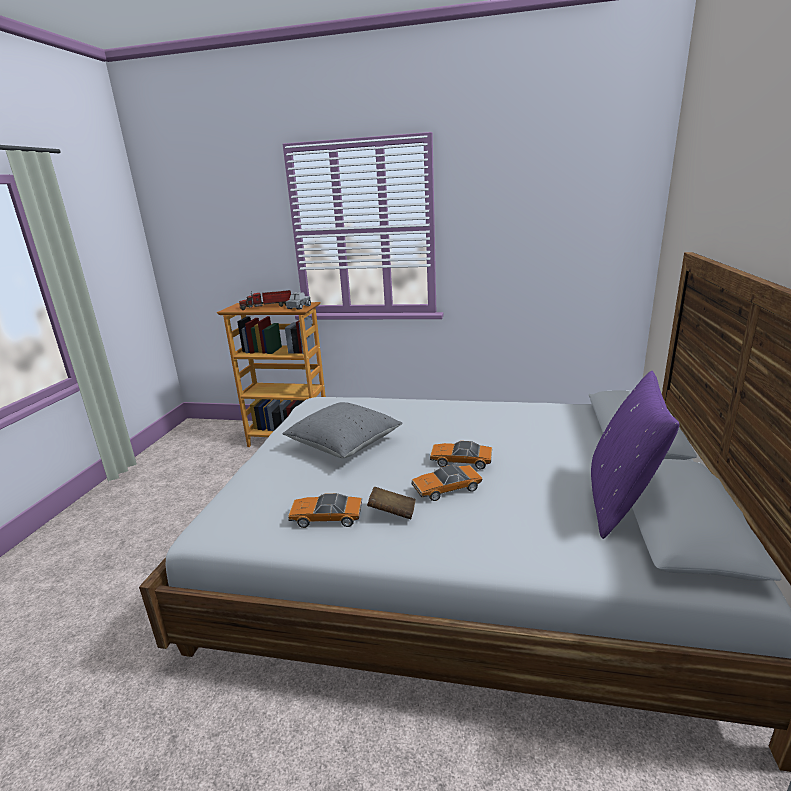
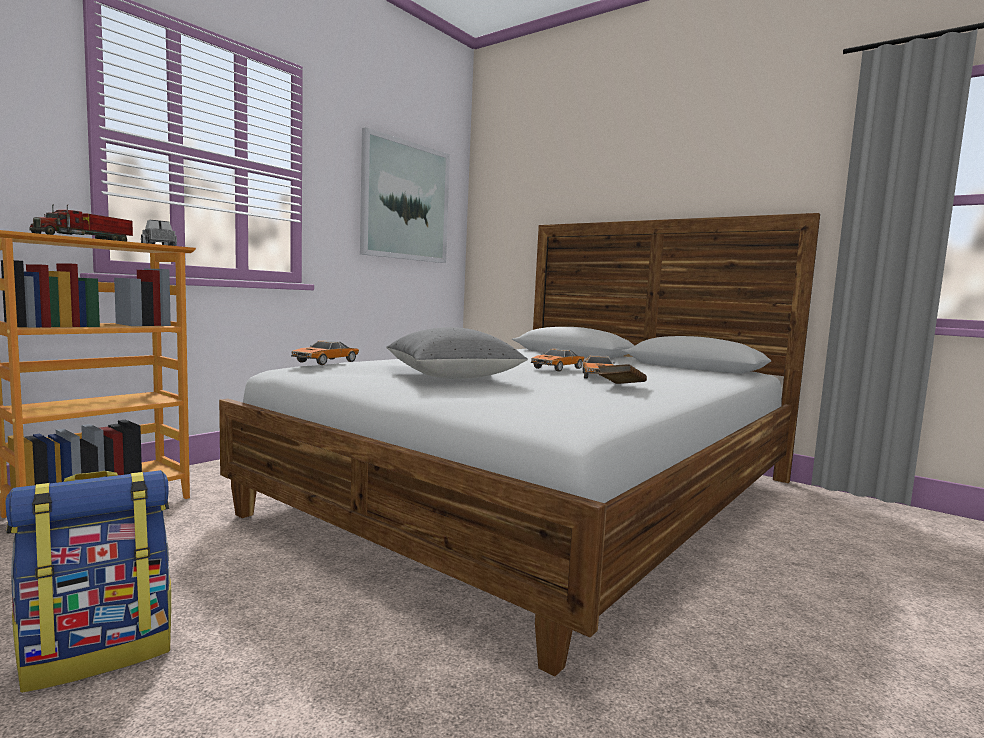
camera: 65 degrees left, 15 degrees down
toy car [288,493,362,528] -> toy car moved to [291,340,359,365]
purple pillow [591,371,679,539] -> none
none -> backpack [6,470,171,693]
none -> picture [360,127,450,263]

